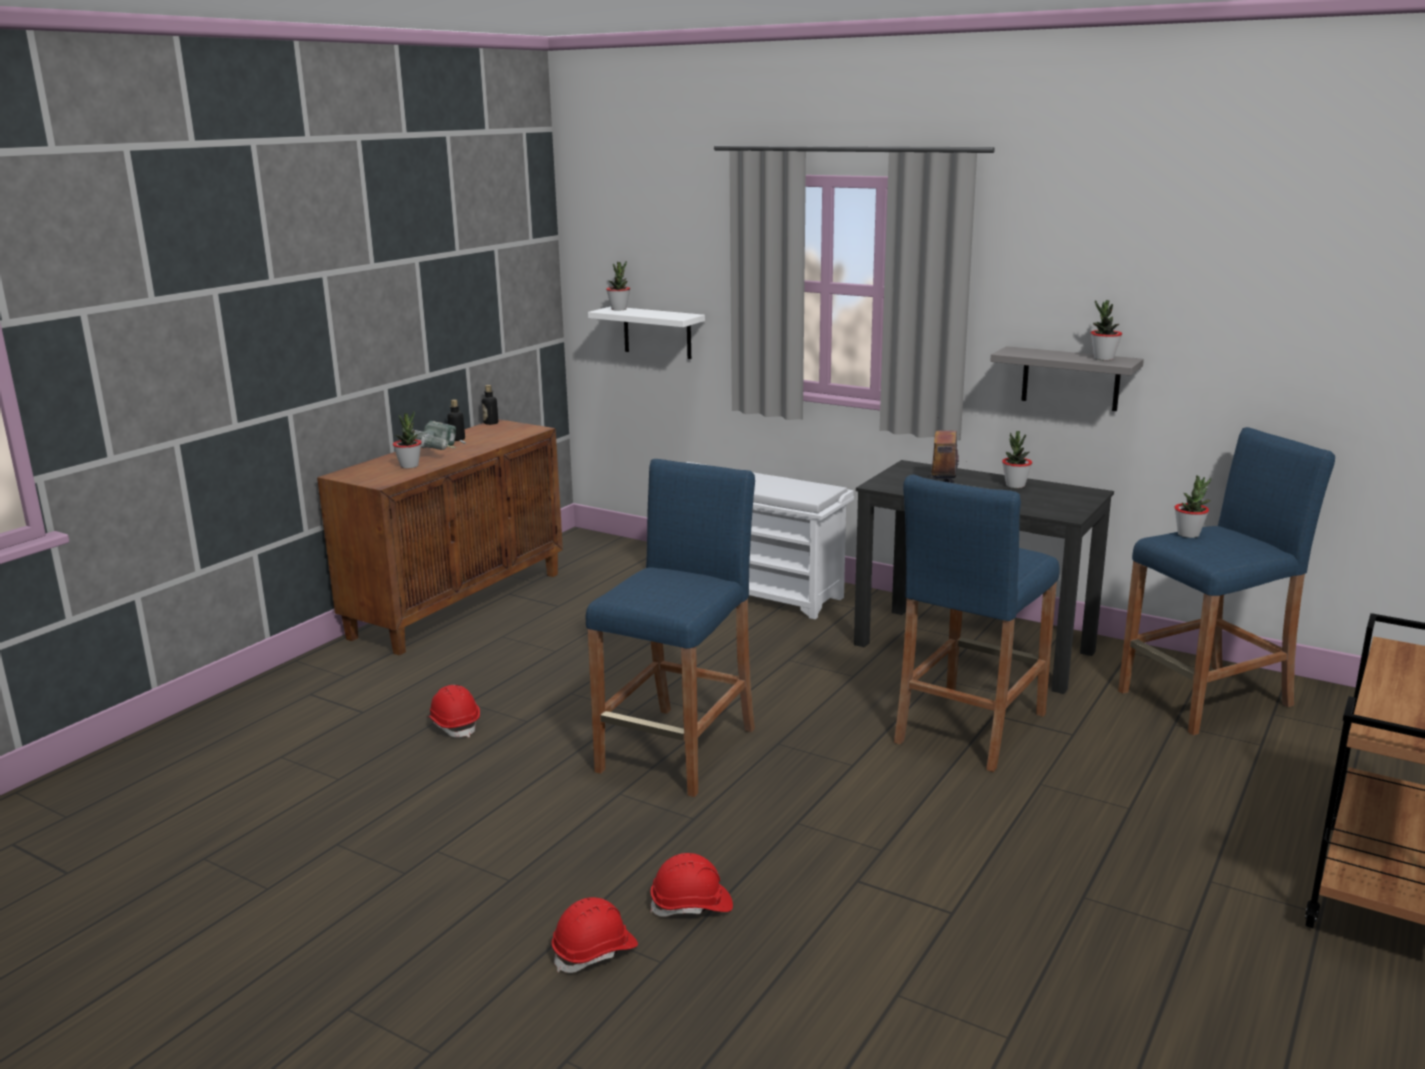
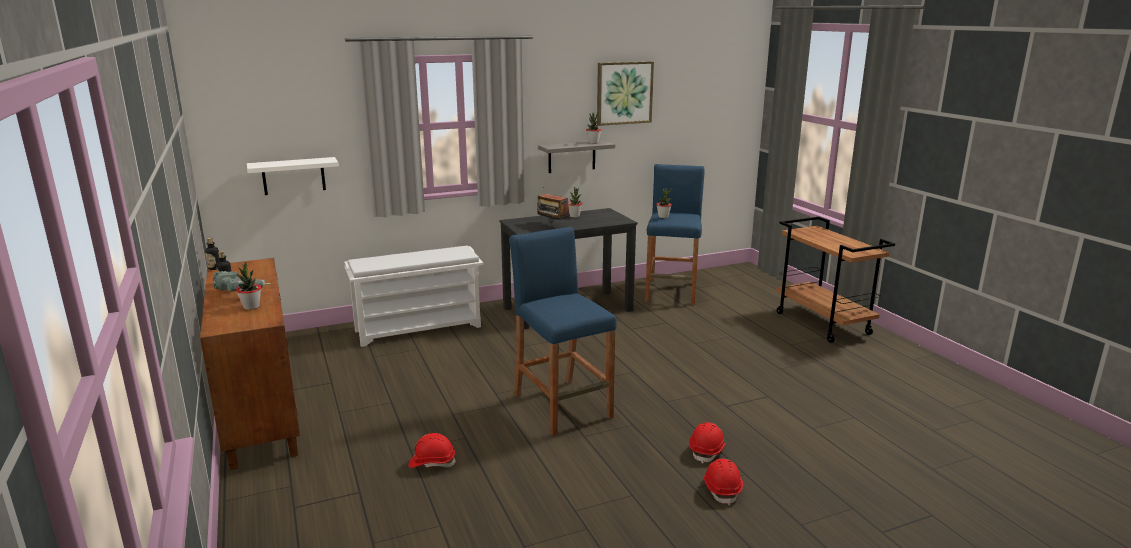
camera: 55 degrees left, 0 degrees up
potted plant [606,261,630,311] -> none
blue stool [894,474,1060,772] -> none
none -> picture [597,61,654,126]

